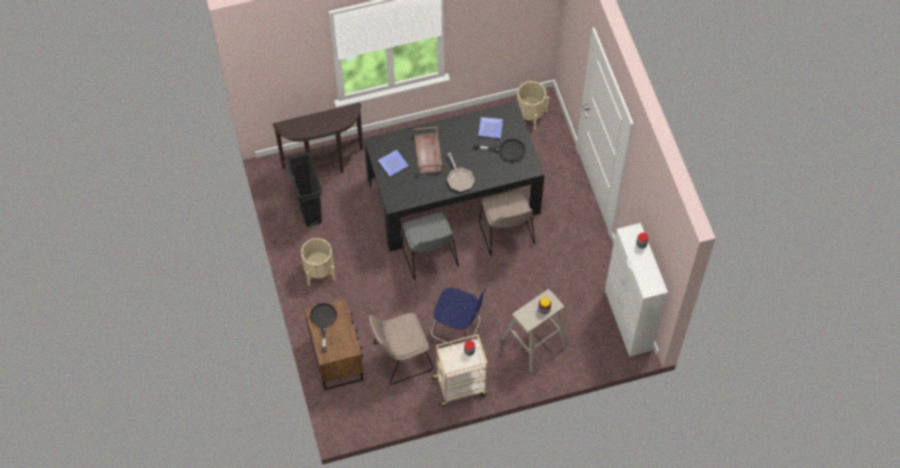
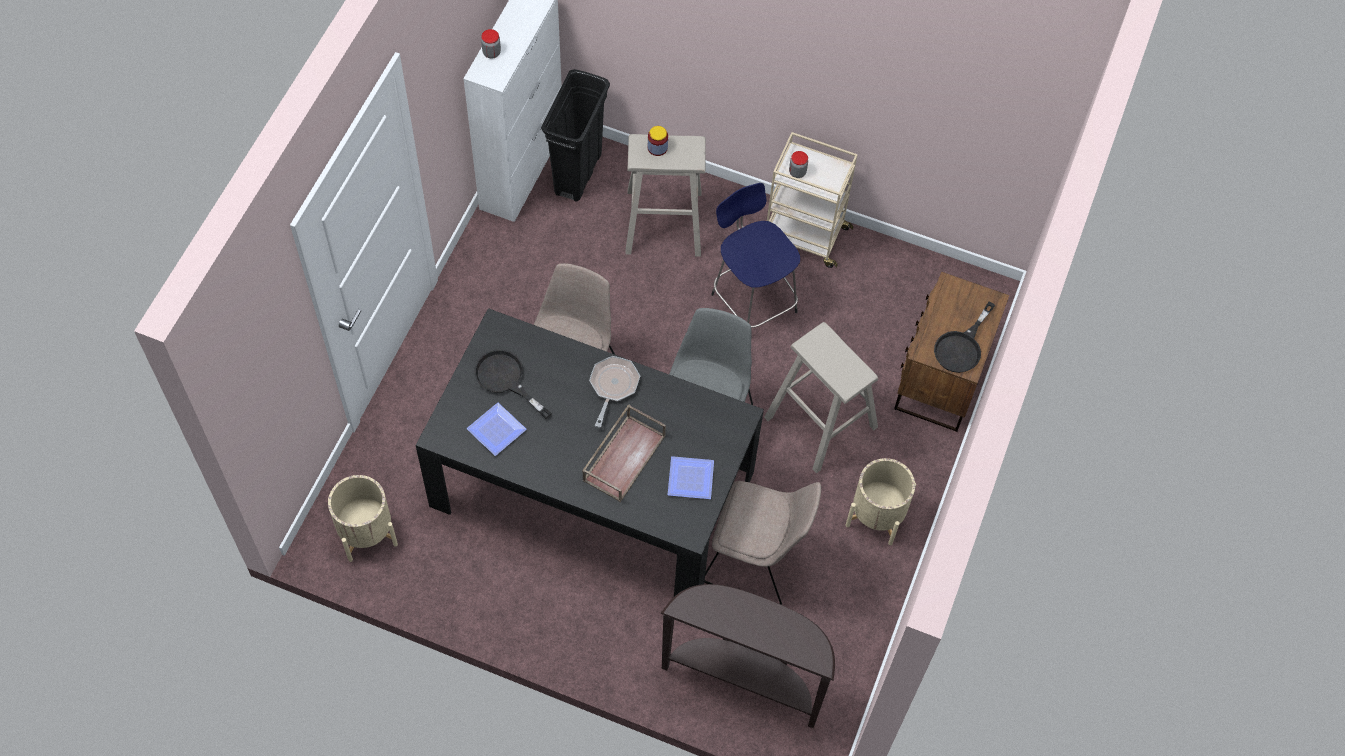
camera: 145 degrees left, 0 degrees up
black trash can [285,152,323,227] -> black trash can moved to [541,69,610,202]
beige chair [369,313,434,385] -> beige chair moved to [704,481,821,605]
none -> beige stool [764,322,878,473]

